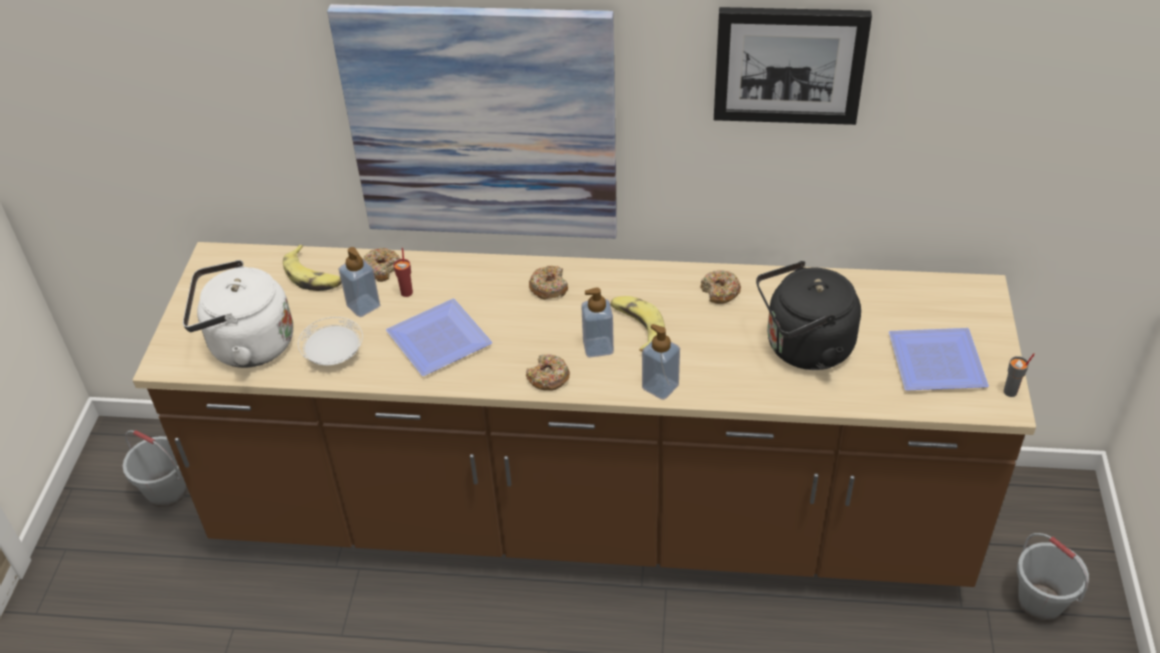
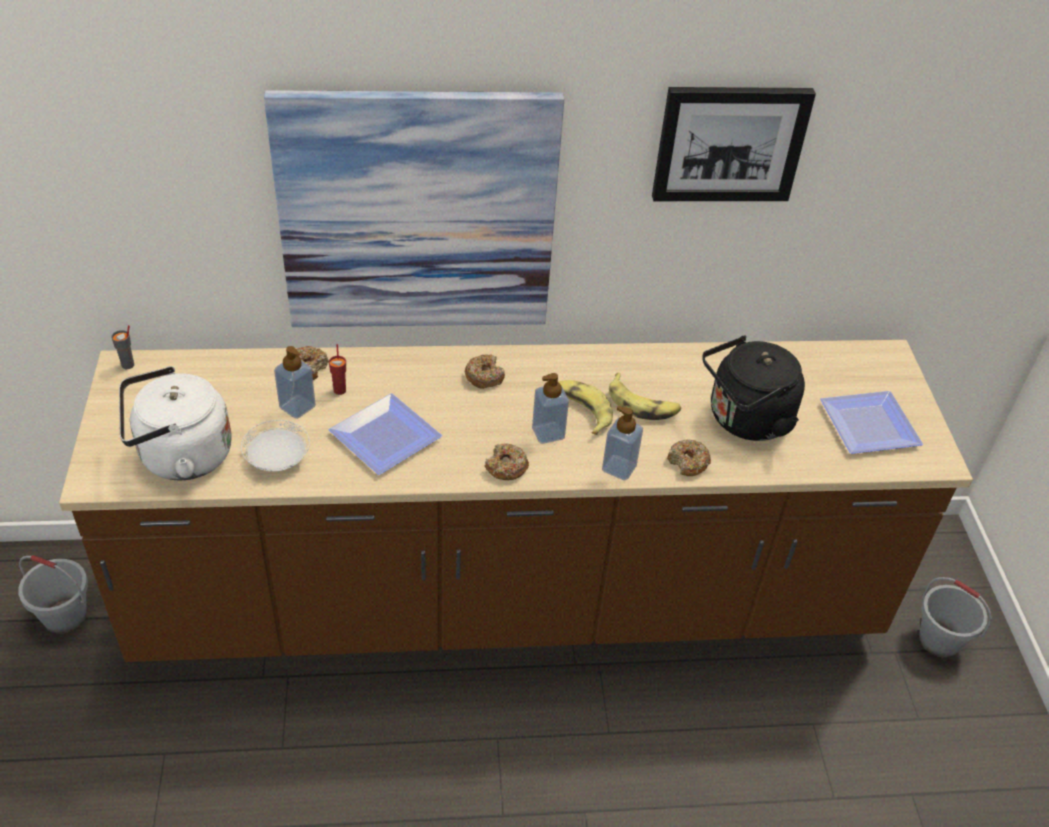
camera: 15 degrees left, 0 degrees up
banana [283,245,342,291] -> banana moved to [609,373,681,420]
donut [700,270,741,304] -> donut moved to [667,439,711,476]
grey cup [1004,353,1035,397] -> grey cup moved to [111,325,134,369]

